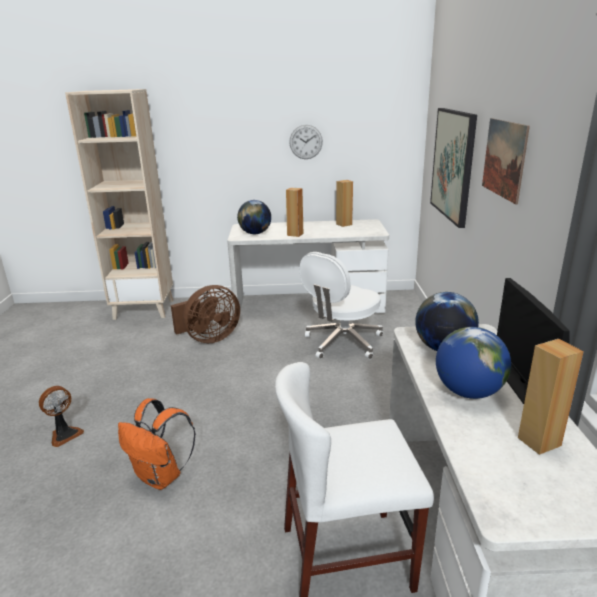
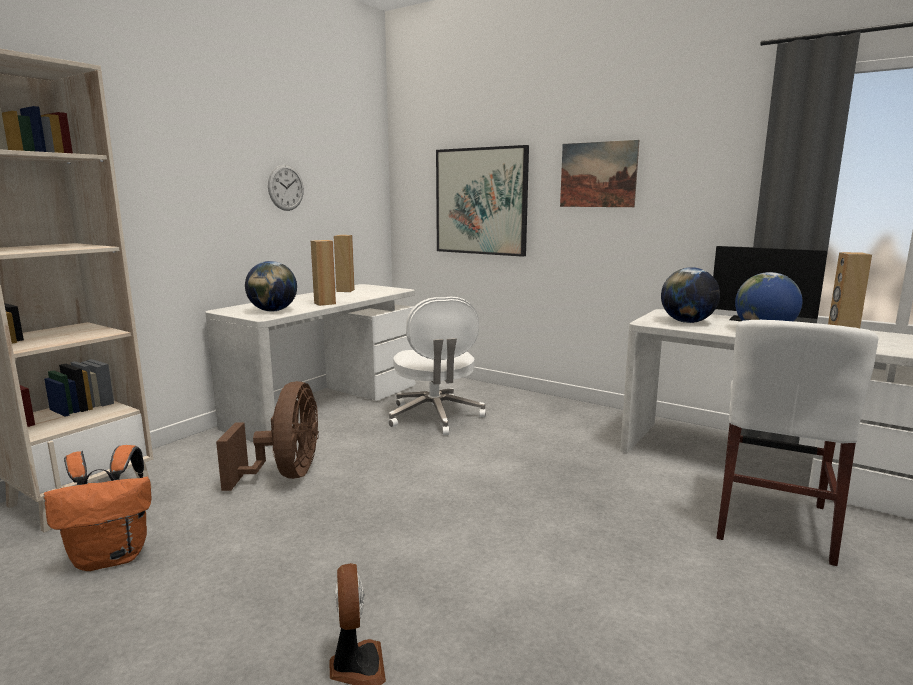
camera: 55 degrees left, 10 degrees down
orange backpack [118,398,196,490] -> orange backpack moved to [44,445,151,571]

